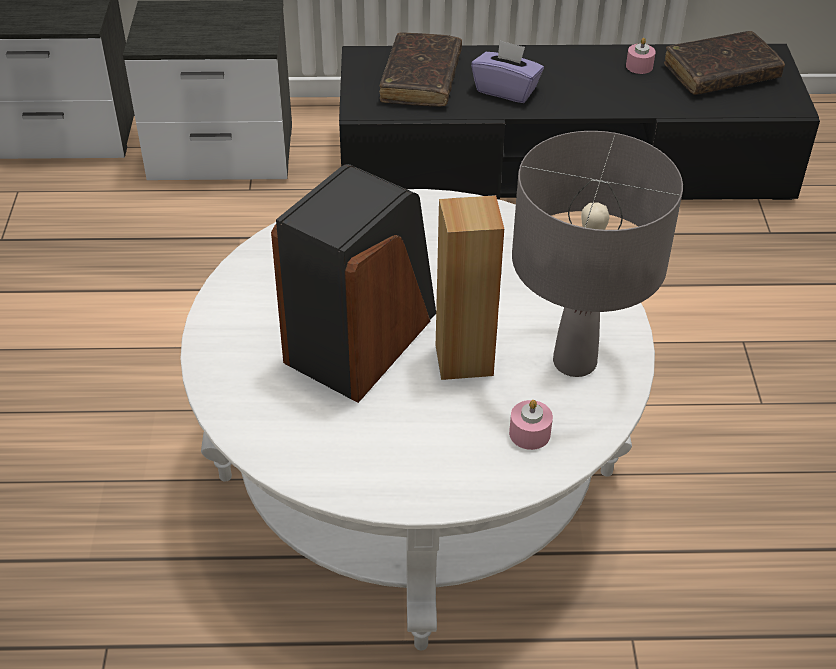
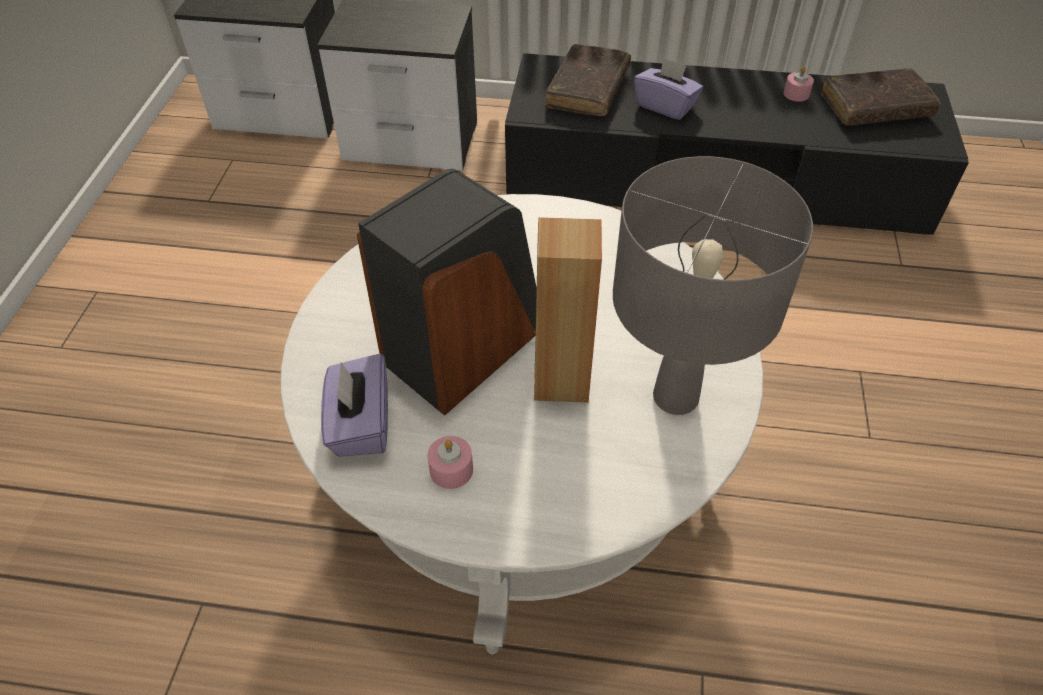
camera: 10 degrees right, 5 degrees up
pink candle [509,400,553,450] -> pink candle moved to [427,436,473,489]
none -> purple tissue box [321,353,388,457]

